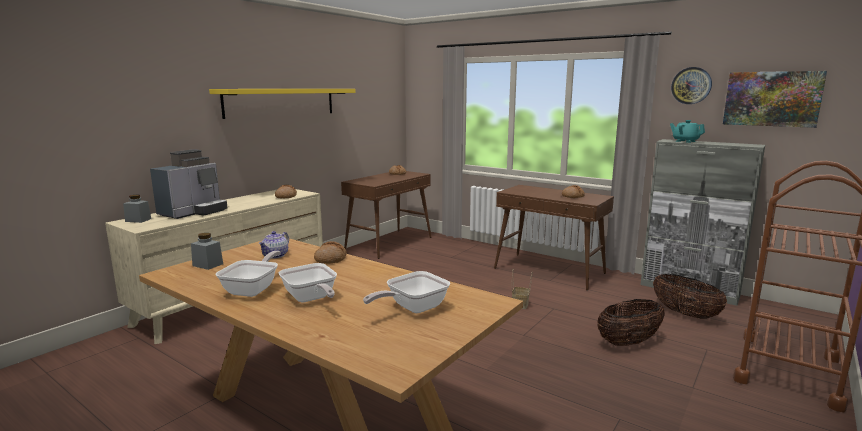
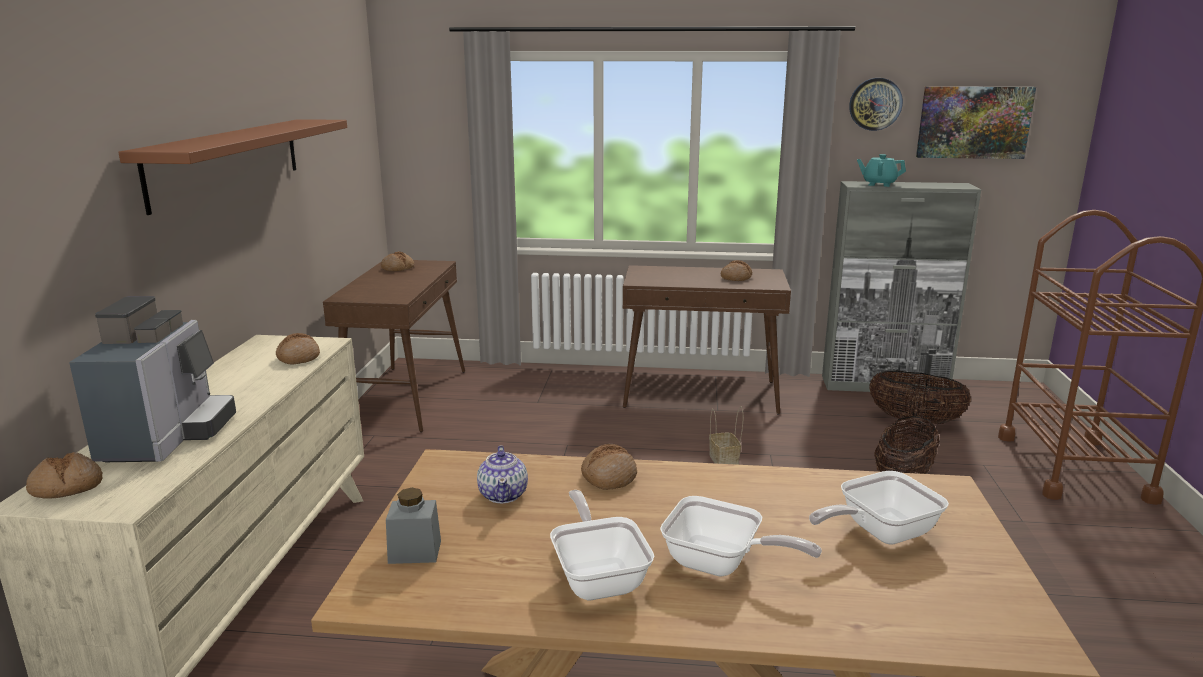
camera: 30 degrees left, 5 degrees up
grey jar [123,195,152,223] -> bread [26,452,103,499]
yellow shelf [209,89,356,119] -> brown shelf [118,119,347,215]
frying pan [363,271,450,313] -> frying pan turned 45 degrees clockwise [809,471,949,545]

